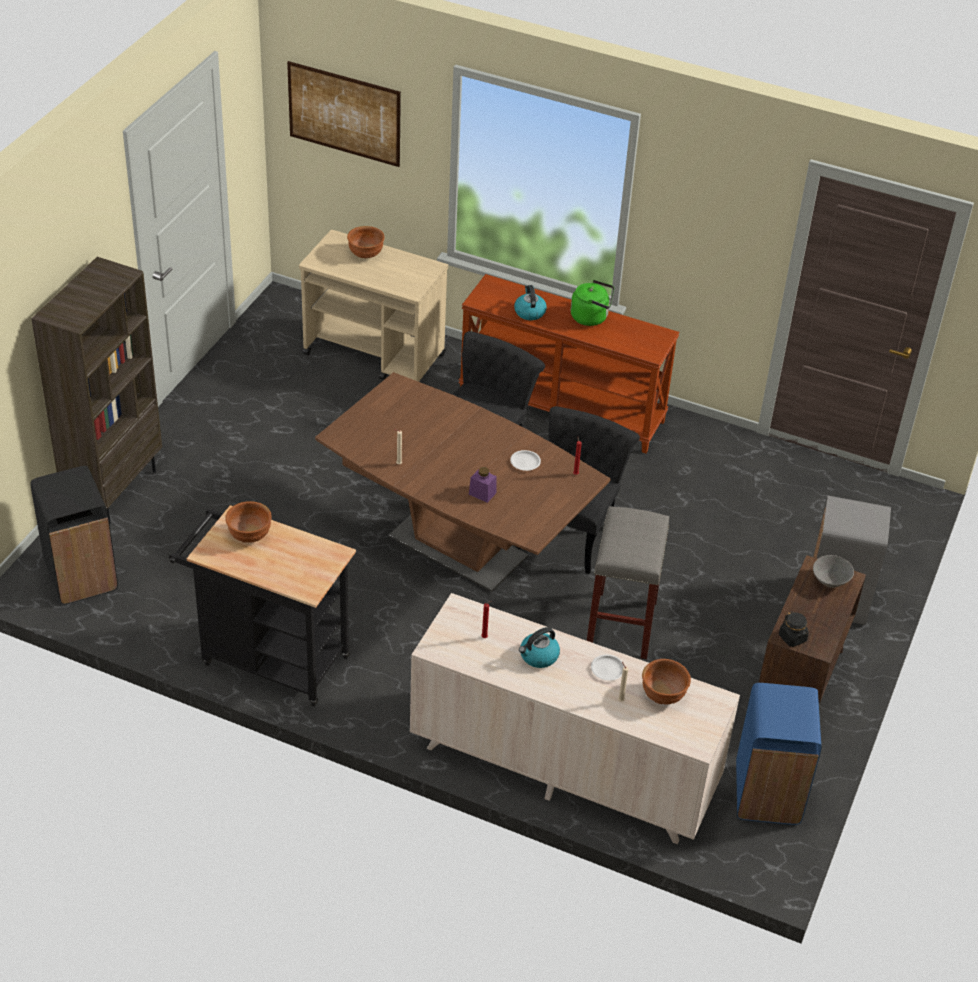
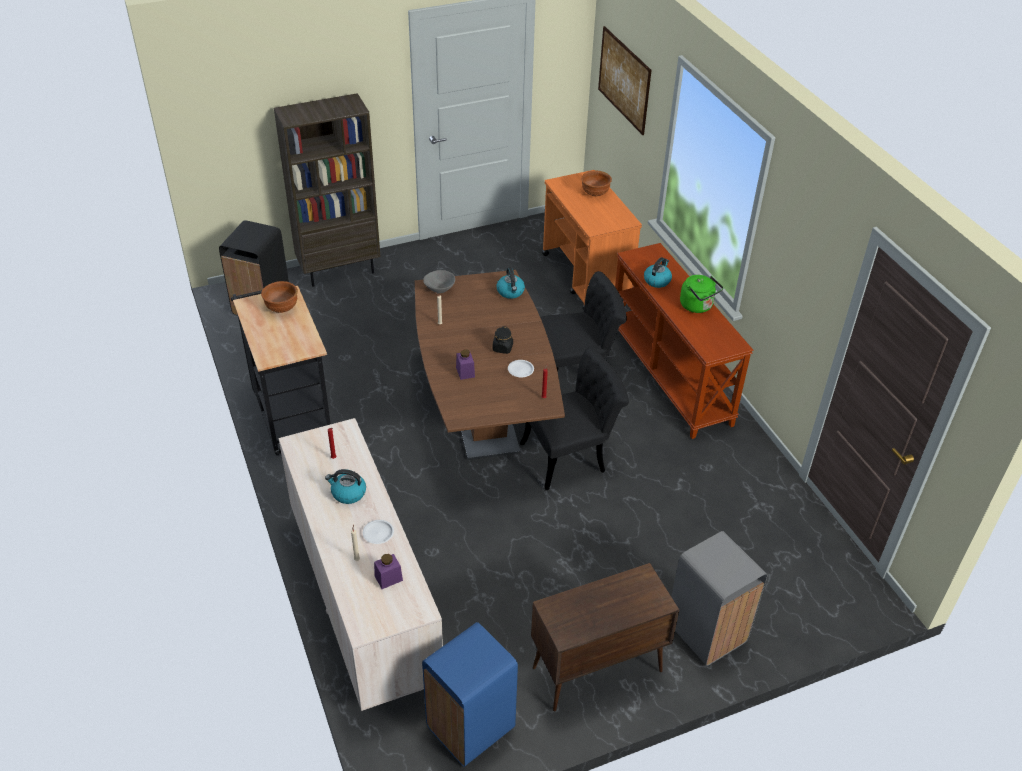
camera: 45 degrees right, 0 degrees up
beige cart [299,230,448,382] -> orange cart [542,170,642,310]
grey stool [587,506,669,659] -> none
brown bowl [642,659,691,704] -> purple jar [374,554,403,589]
black jar [779,611,809,647] -> black jar moved to [493,326,513,354]
grey bowl [813,555,854,588] -> grey bowl moved to [423,270,455,293]
none -> kettle [497,267,525,299]

